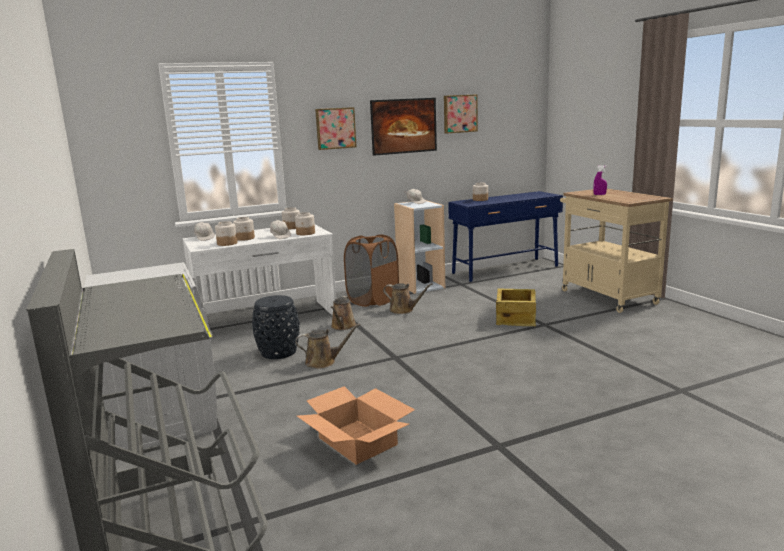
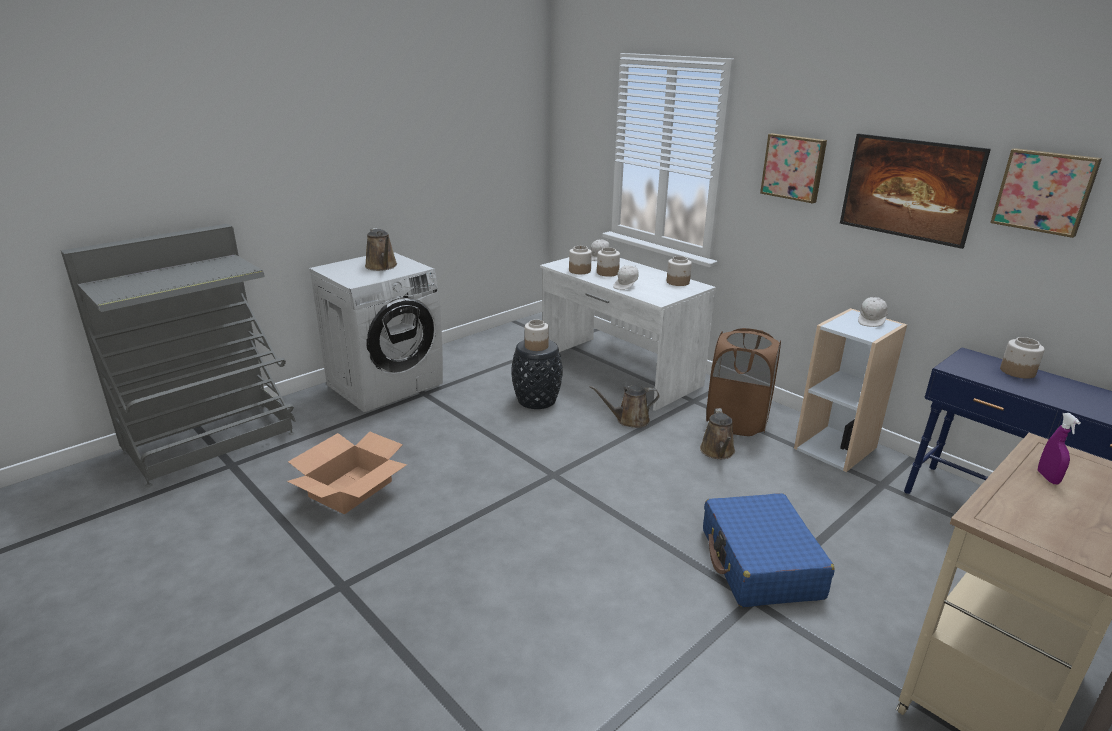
camera: 70 degrees right, 10 degrees up
jar [295,212,315,235] -> jar moved to [525,320,549,351]
brown watering can [296,324,360,368] -> brown watering can moved to [365,228,397,271]
crate [496,289,536,326] -> blue suitcase [703,493,835,607]

